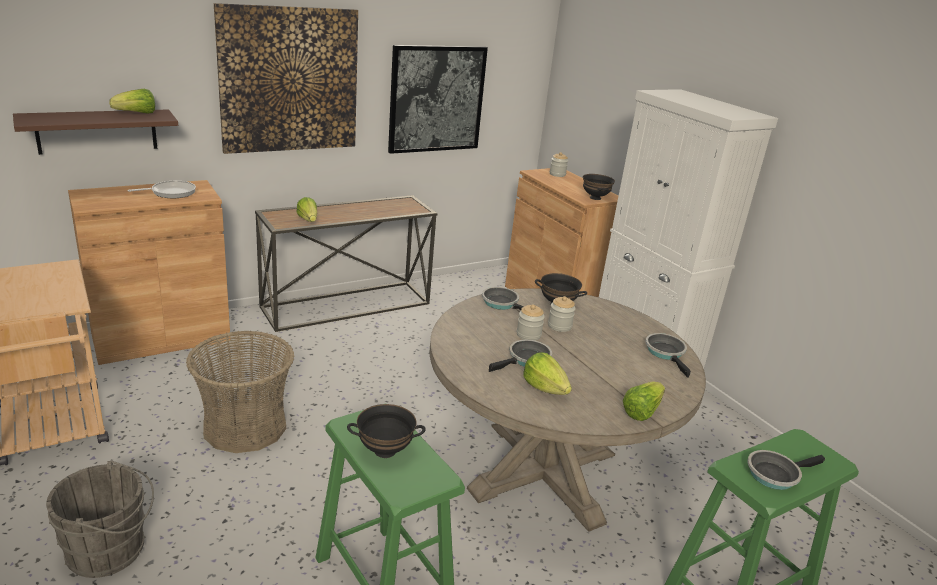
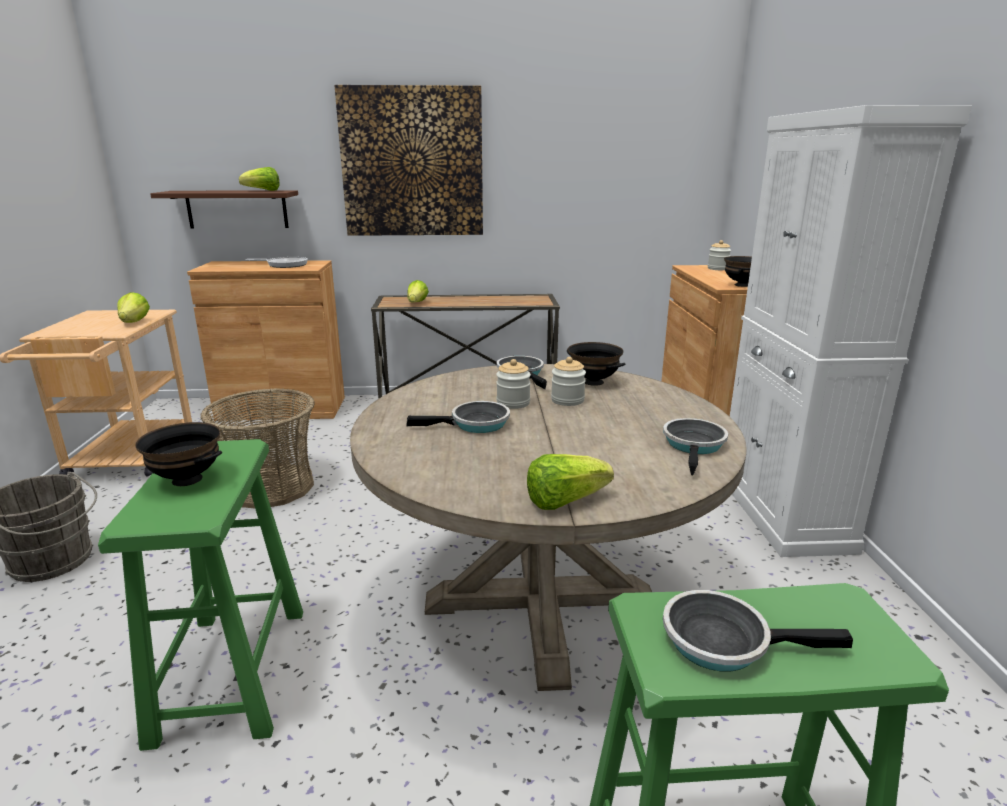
camera: 30 degrees right, 5 degrees down
picture [388,45,488,154] -> none
lettuce [523,352,572,395] -> lettuce moved to [117,292,150,323]

